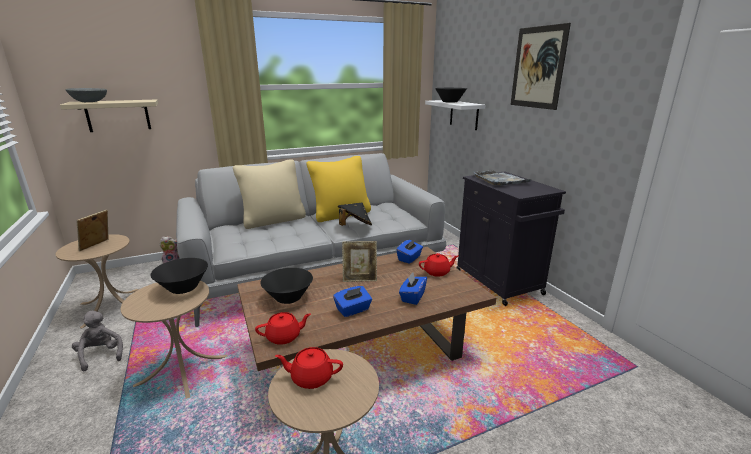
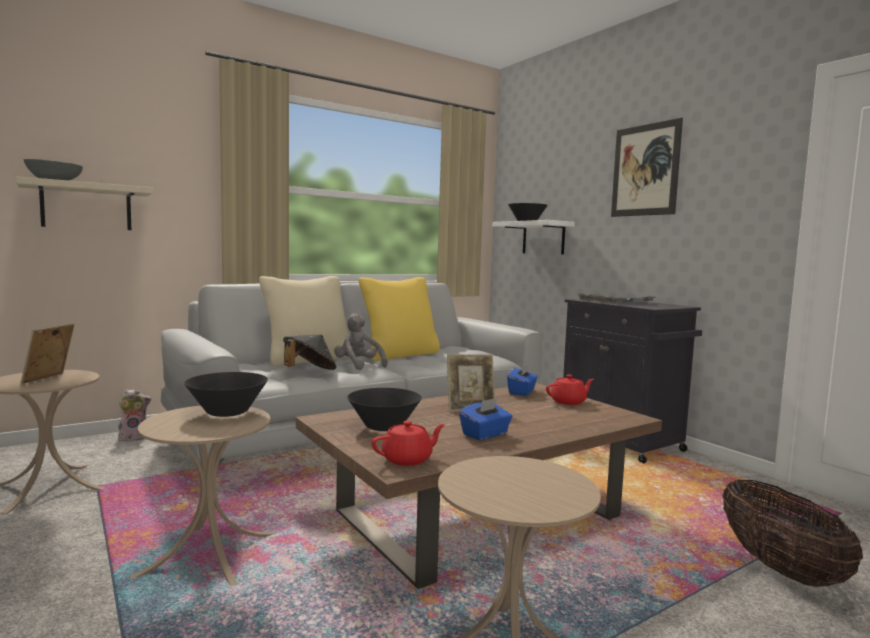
camera: 10 degrees left, 15 degrees down
grey plush toy [72,311,123,371] -> grey plush toy moved to [334,313,388,370]
red teapot [275,347,343,389] -> none
black hat [338,203,372,226] -> black hat moved to [283,334,336,370]
blue tissue box [399,272,427,305] -> none
none -> basket [722,480,863,587]

